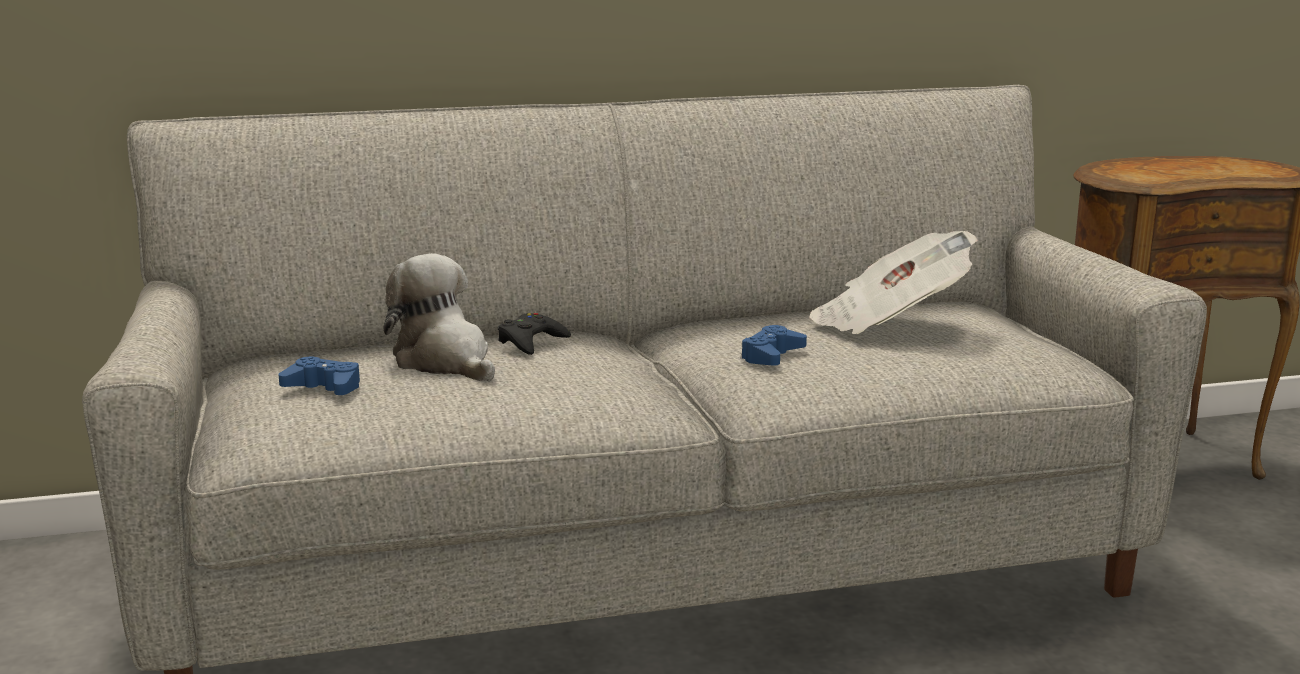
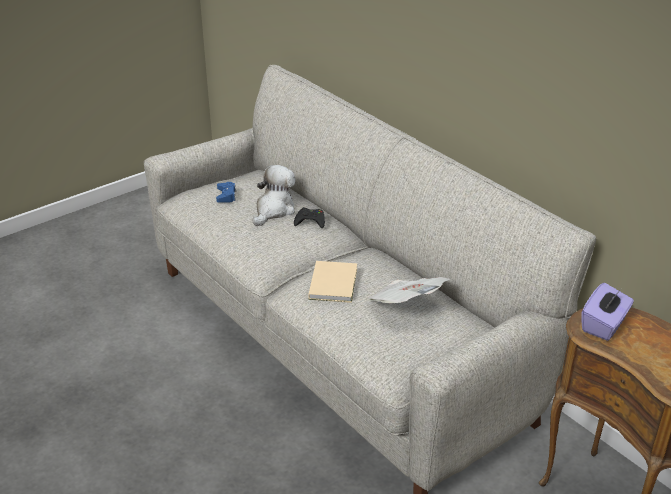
camera: 65 degrees right, 15 degrees up
blue game controller [740,325,807,366] -> beige book [308,261,357,303]
none -> purple tissue box [581,283,634,341]

